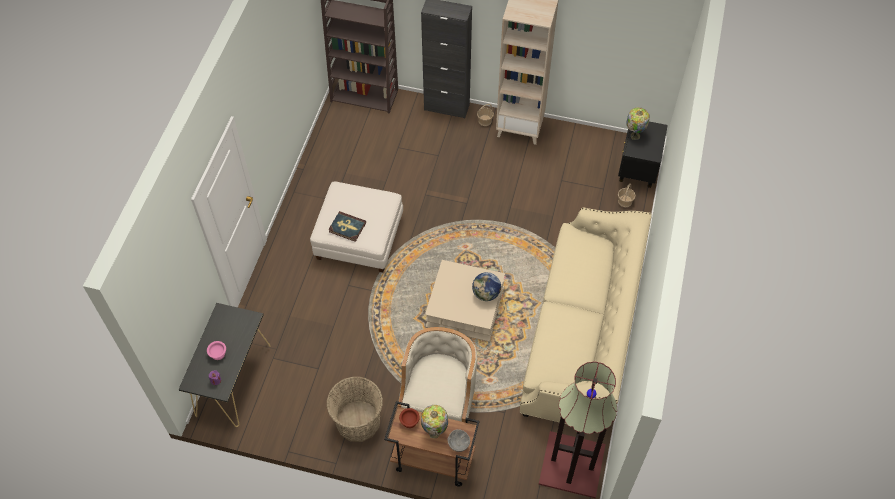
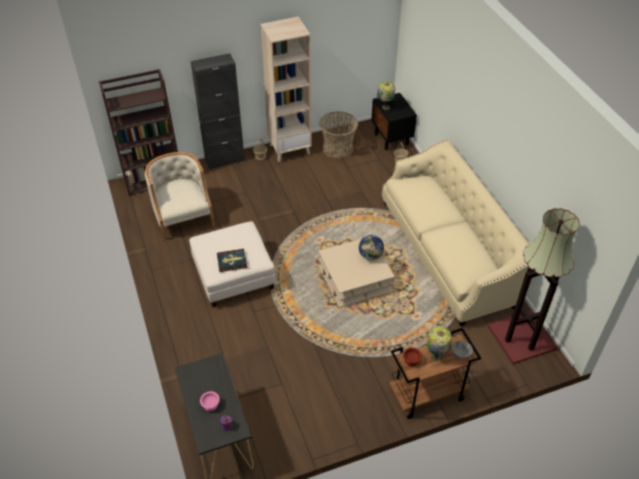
camera: 35 degrees left, 10 degrees down
basket [326,377,383,442] -> basket moved to [319,111,358,159]
beige armchair [398,327,477,422] -> beige armchair moved to [145,152,215,241]

